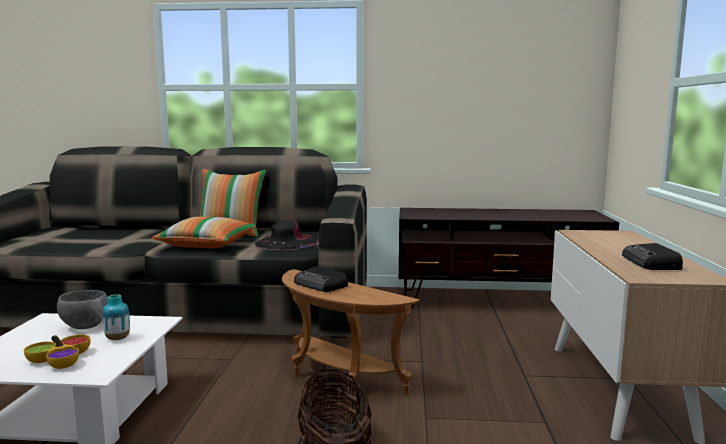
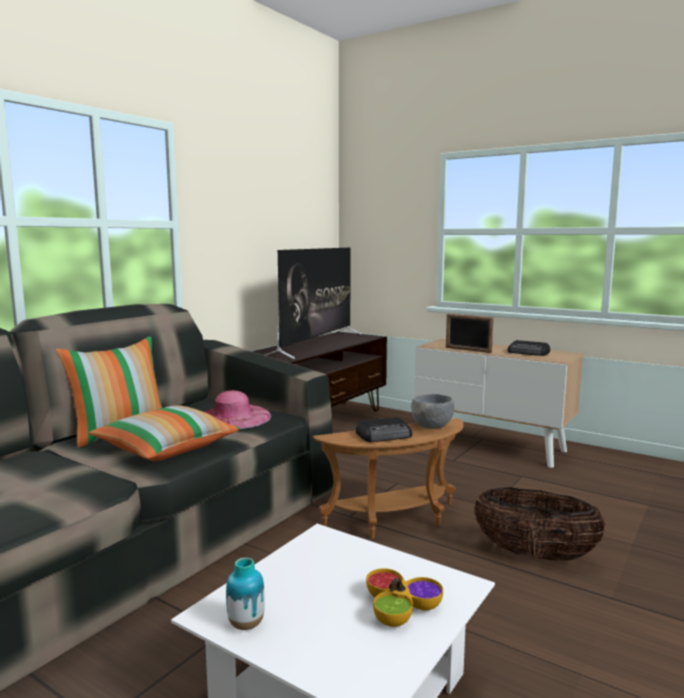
camera: 60 degrees left, 0 degrees up
grey bowl [57,290,108,329] -> grey bowl moved to [411,394,454,429]
vase [102,294,130,340] -> vase moved to [226,557,265,630]
black hat [255,220,317,250] -> pink hat [205,390,272,429]
none -> television [265,247,361,359]
none -> picture frame [446,314,494,353]

